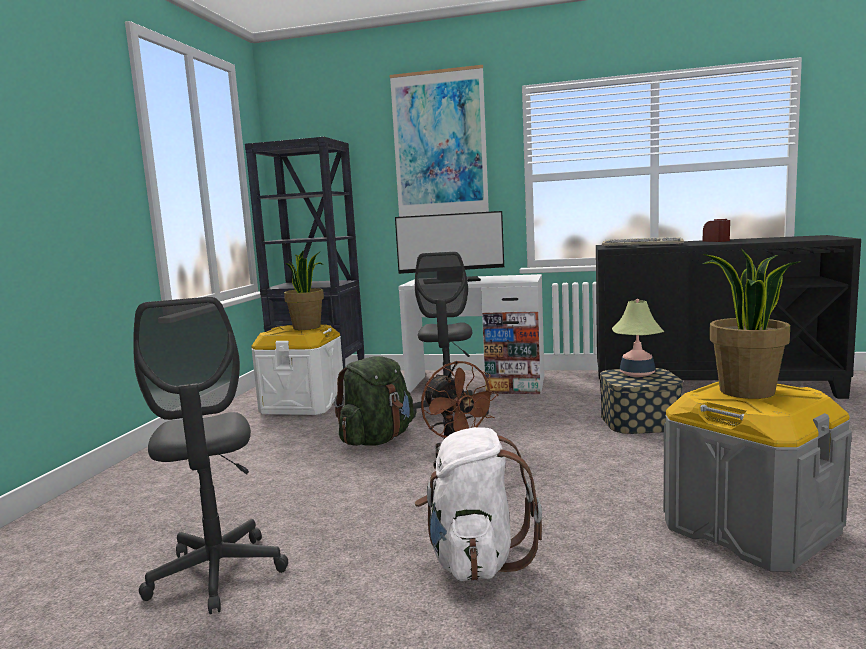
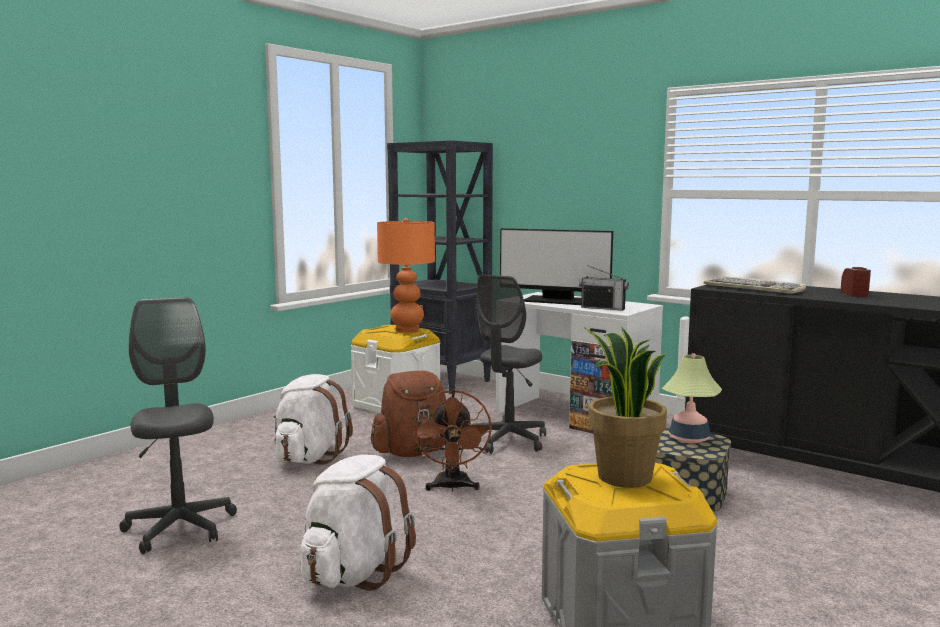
camera: 25 degrees right, 0 degrees up
grey office chair [133,297,288,614] -> grey office chair turned 150 degrees clockwise [120,297,237,554]
potted plant [284,251,324,330] -> orange table lamp [377,218,435,333]
green backpack [334,356,414,446] -> brown backpack [371,371,446,457]
picture [390,65,489,217] -> none
none -> white backpack [274,374,353,465]
none -> radio [579,265,629,311]

